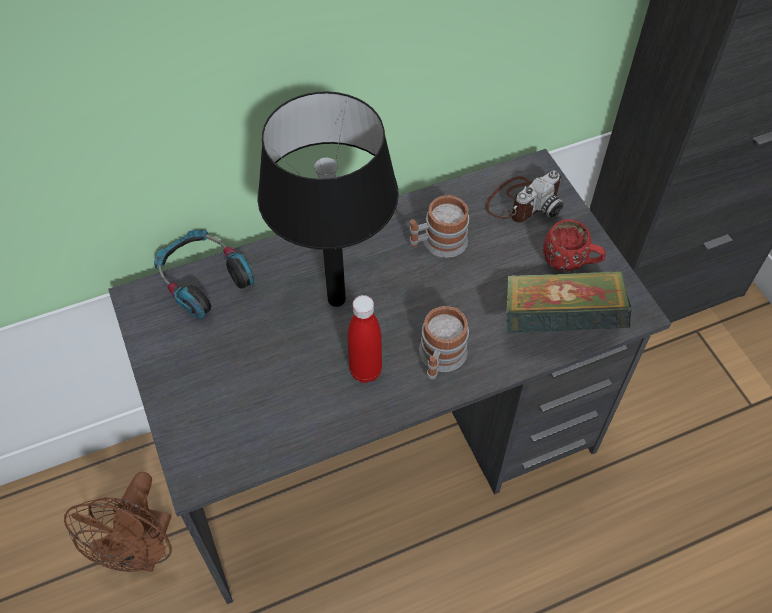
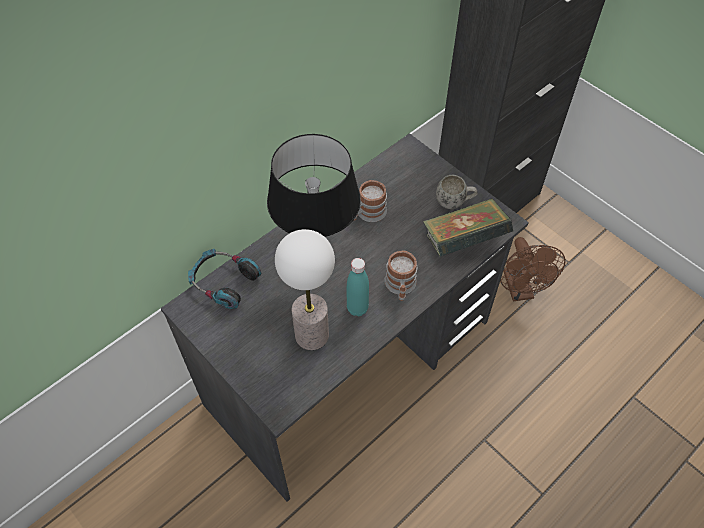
camera: 20 degrees left, 0 degrees up
brown fan [64,472,172,572] -> brown fan moved to [500,237,566,301]
red bottle [348,295,382,383] -> turquoise bottle [347,258,369,316]
camera [485,171,563,223] -> none
red mug [543,219,606,272] -> white mug [436,175,478,209]
none -> table lamp [275,229,335,350]

